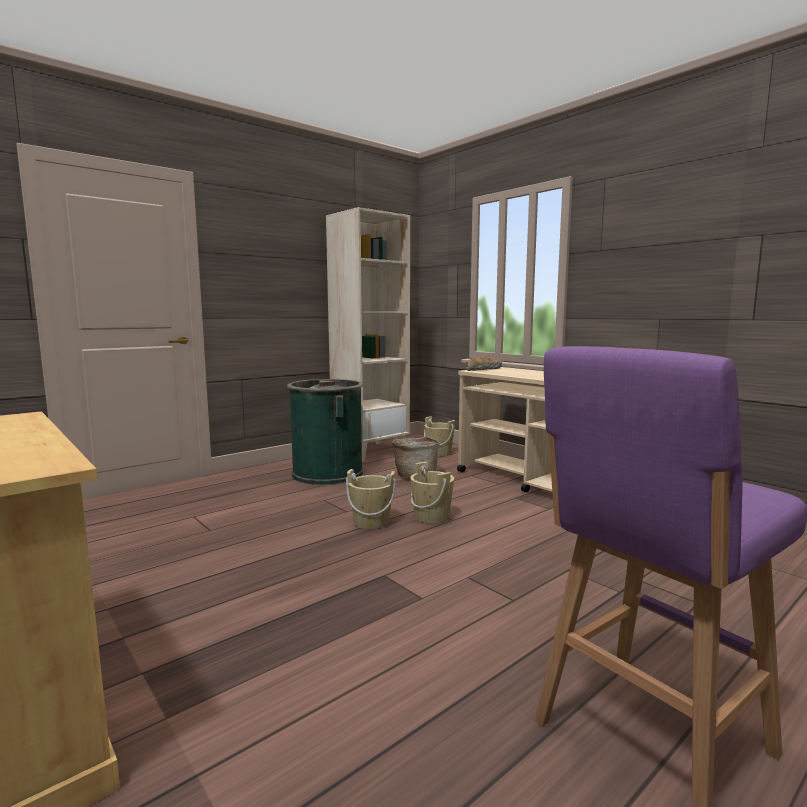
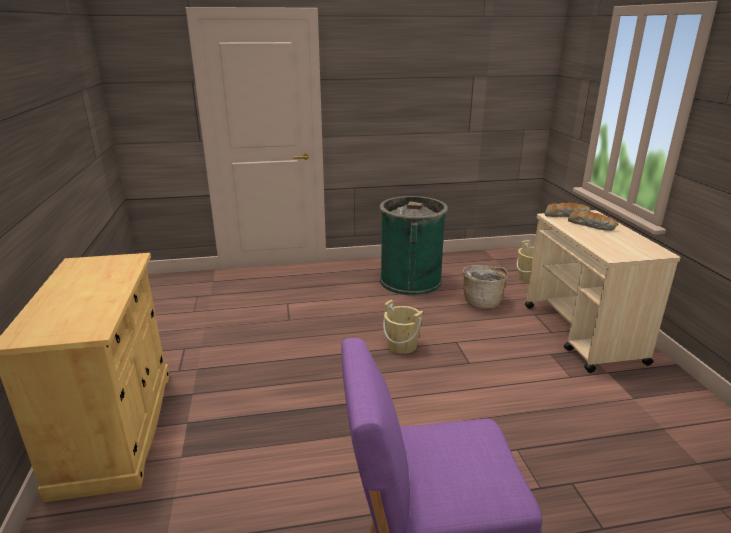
camera: 30 degrees right, 15 degrees up
beige bookcase [326,207,410,462] -> none
beige bucket [410,462,454,523] -> none
none -> bread [568,210,618,231]

